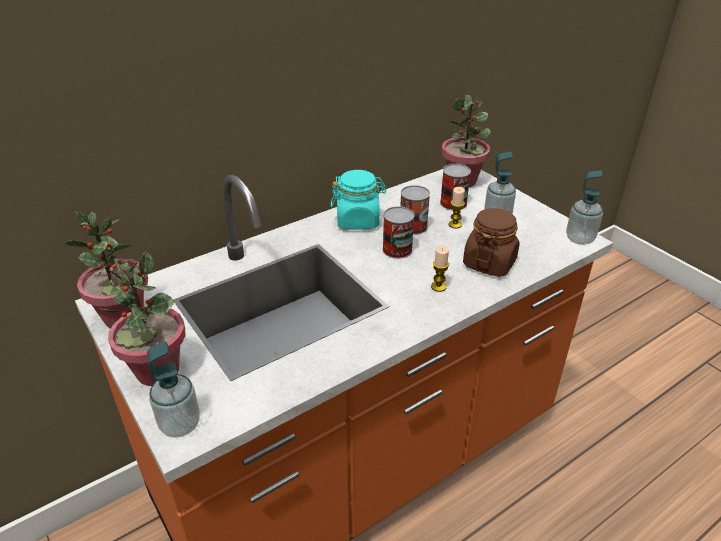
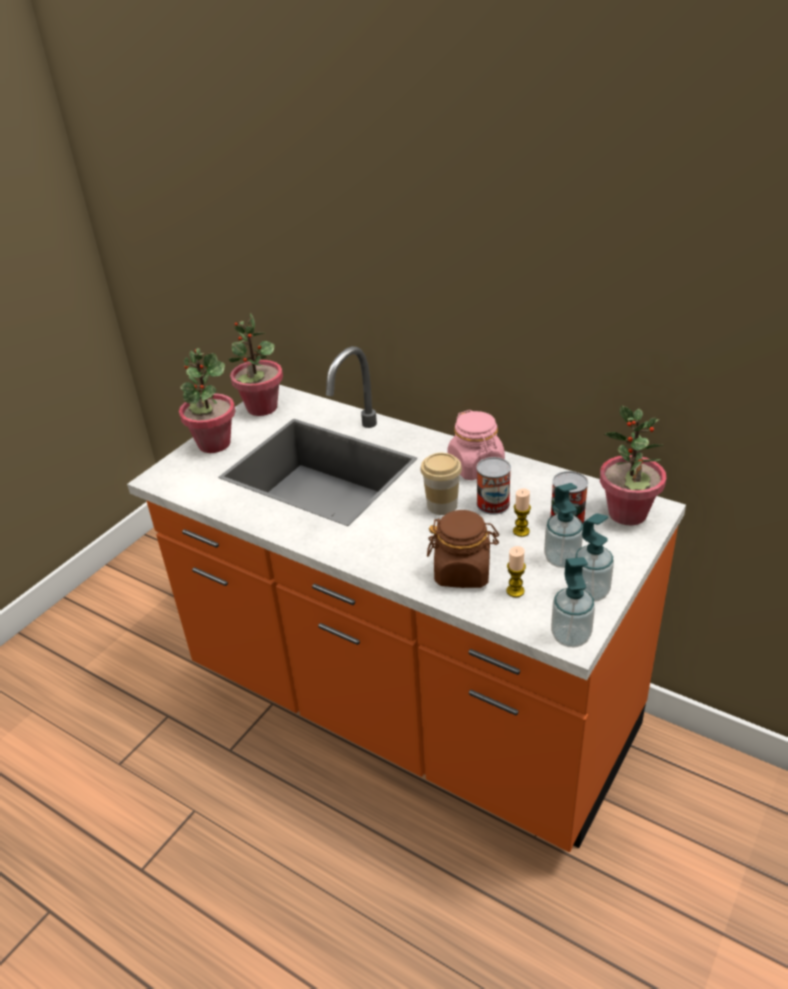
camera: 70 degrees right, 0 degrees up
soap dispenser [147,341,200,438] -> soap dispenser moved to [574,513,614,602]
turquoise jar [331,170,386,230] -> pink jar [448,410,505,480]
can [383,206,415,259] -> cup [420,453,462,515]
candle [431,245,449,292] -> candle moved to [506,546,526,597]

